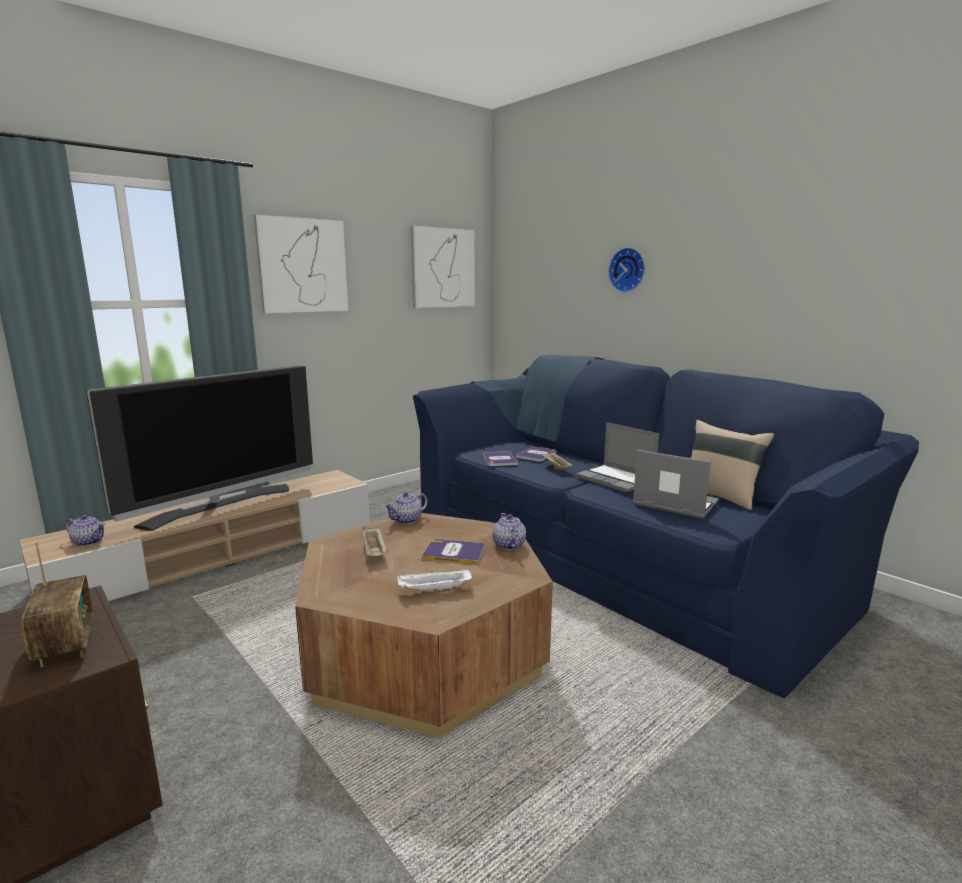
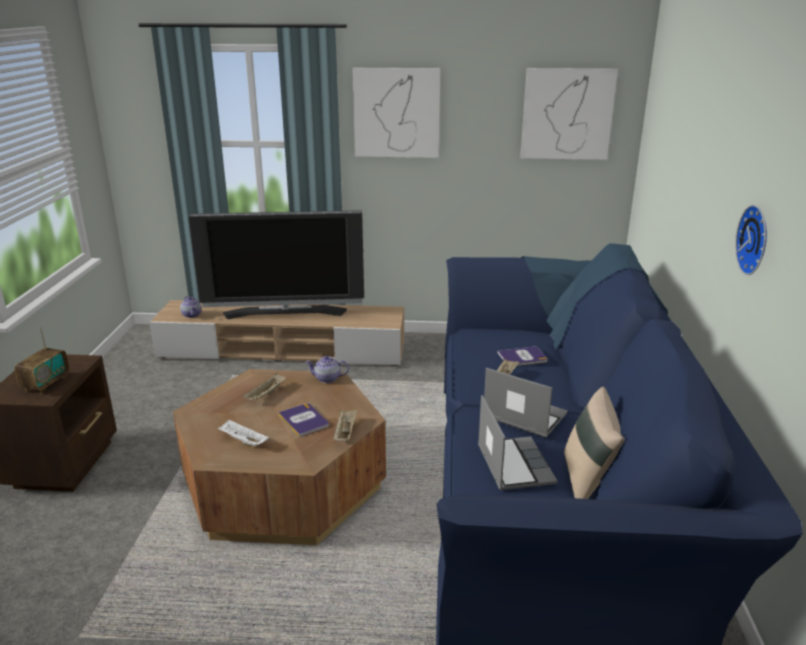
camera: 45 degrees right, 10 degrees up
book [483,451,518,466] -> none
teapot [493,513,526,550] -> beige tray [333,410,357,441]
laptop [576,422,659,492] -> laptop turned 120 degrees clockwise [484,368,568,438]
wall clock [608,247,645,293] -> wall clock moved to [735,205,767,275]

